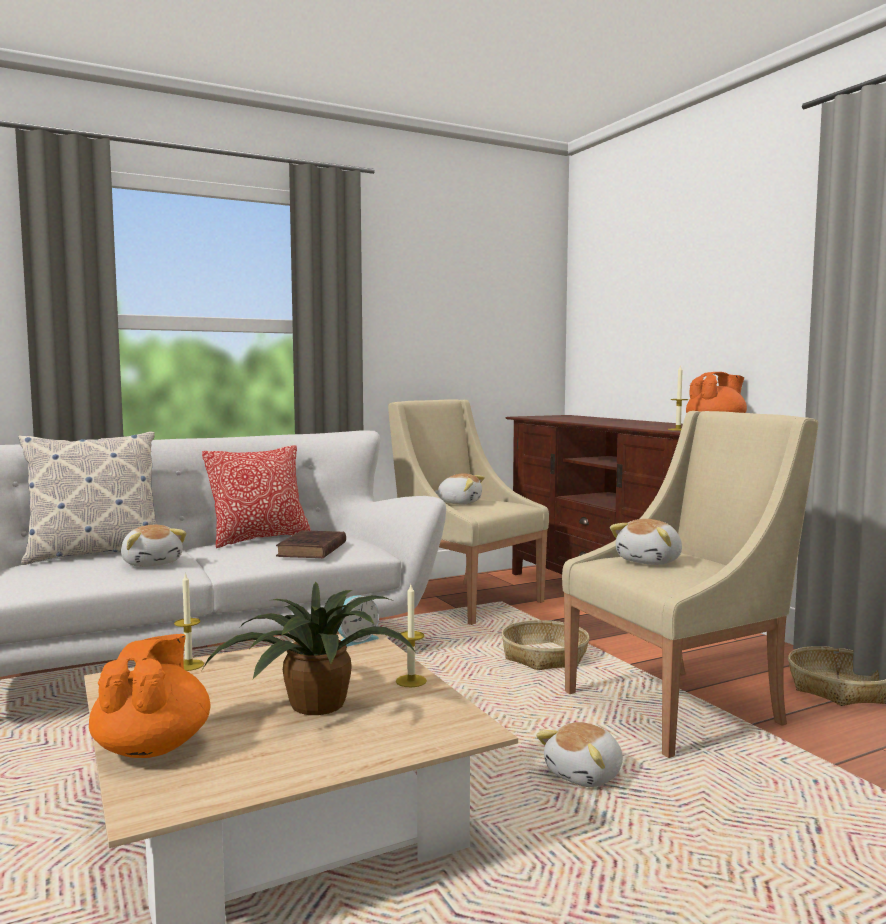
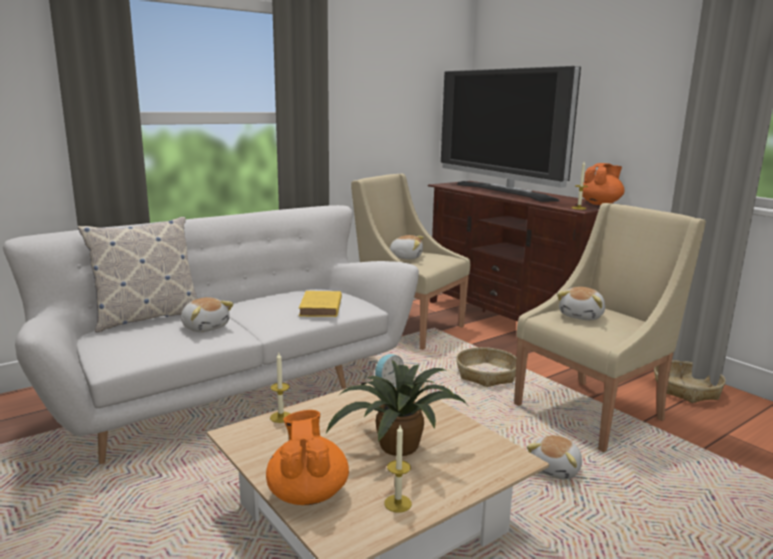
camera: 10 degrees left, 10 degrees up
pillow [202,445,311,548] -> none
brown book [276,530,346,559] -> yellow book [299,291,342,317]
candle [396,585,427,687] -> candle moved to [384,425,412,513]
none -> television [441,66,581,202]

